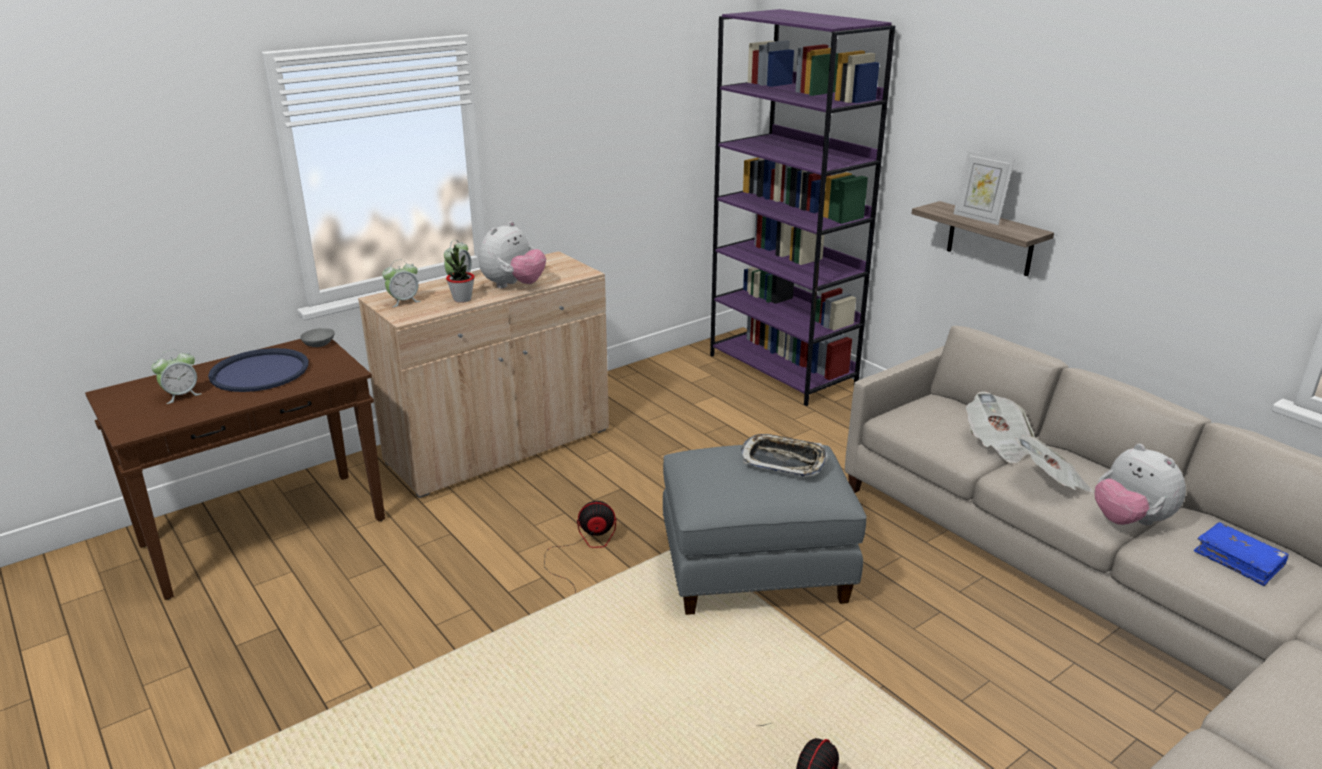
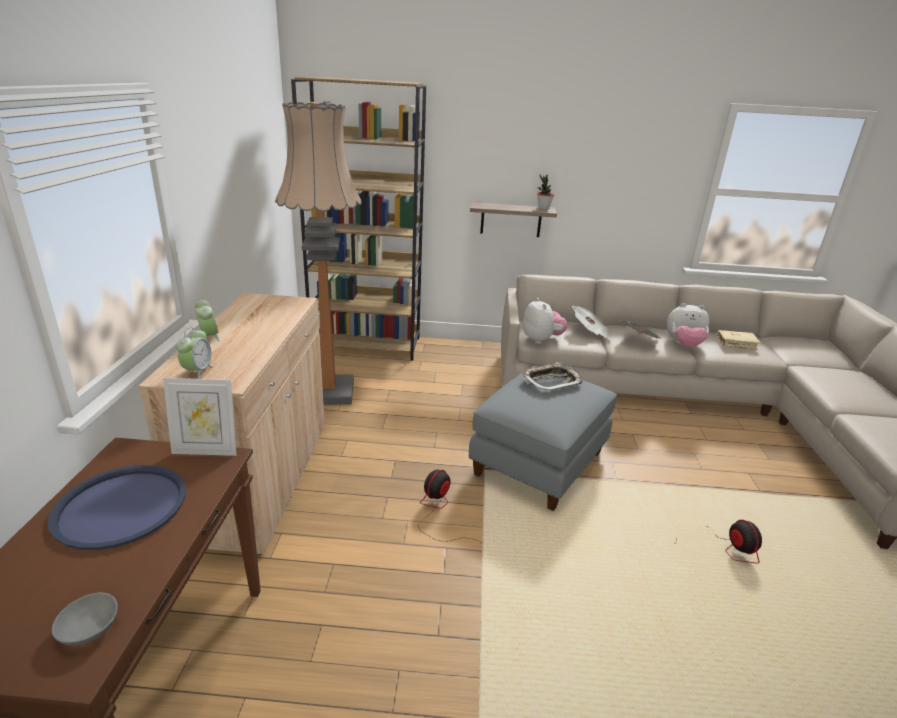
camera: 50 degrees left, 0 degrees up
alarm clock [151,349,202,404] -> none
grey bowl [300,328,335,347] -> grey bowl moved to [52,592,118,646]
potted plant [446,244,474,303] -> potted plant moved to [537,174,554,210]
plush toy [479,221,546,288] -> plush toy moved to [523,297,567,344]
purple bookcase [710,9,895,406] -> brown bookcase [291,77,426,360]
picture frame [953,151,1014,225] -> picture frame moved to [163,378,236,456]
blue book [1194,522,1289,586] -> beige book [716,330,761,350]
none -> floor lamp [275,102,362,405]

